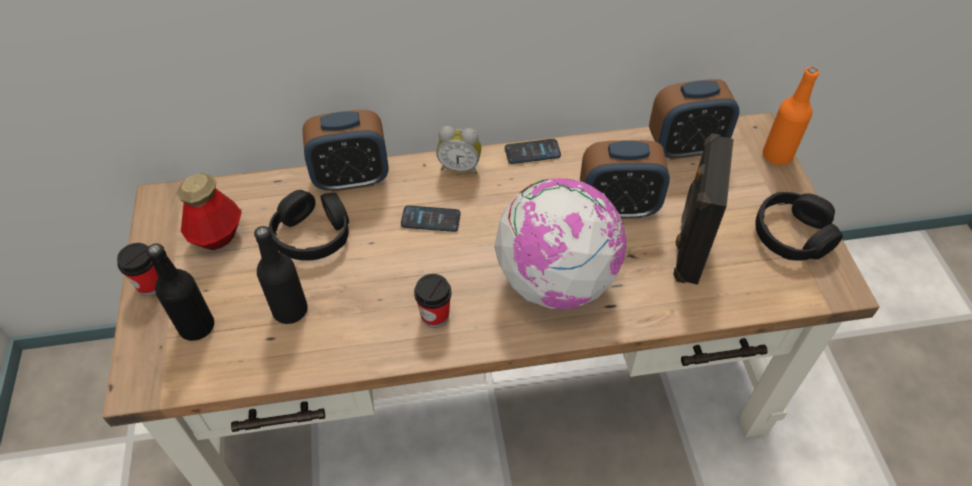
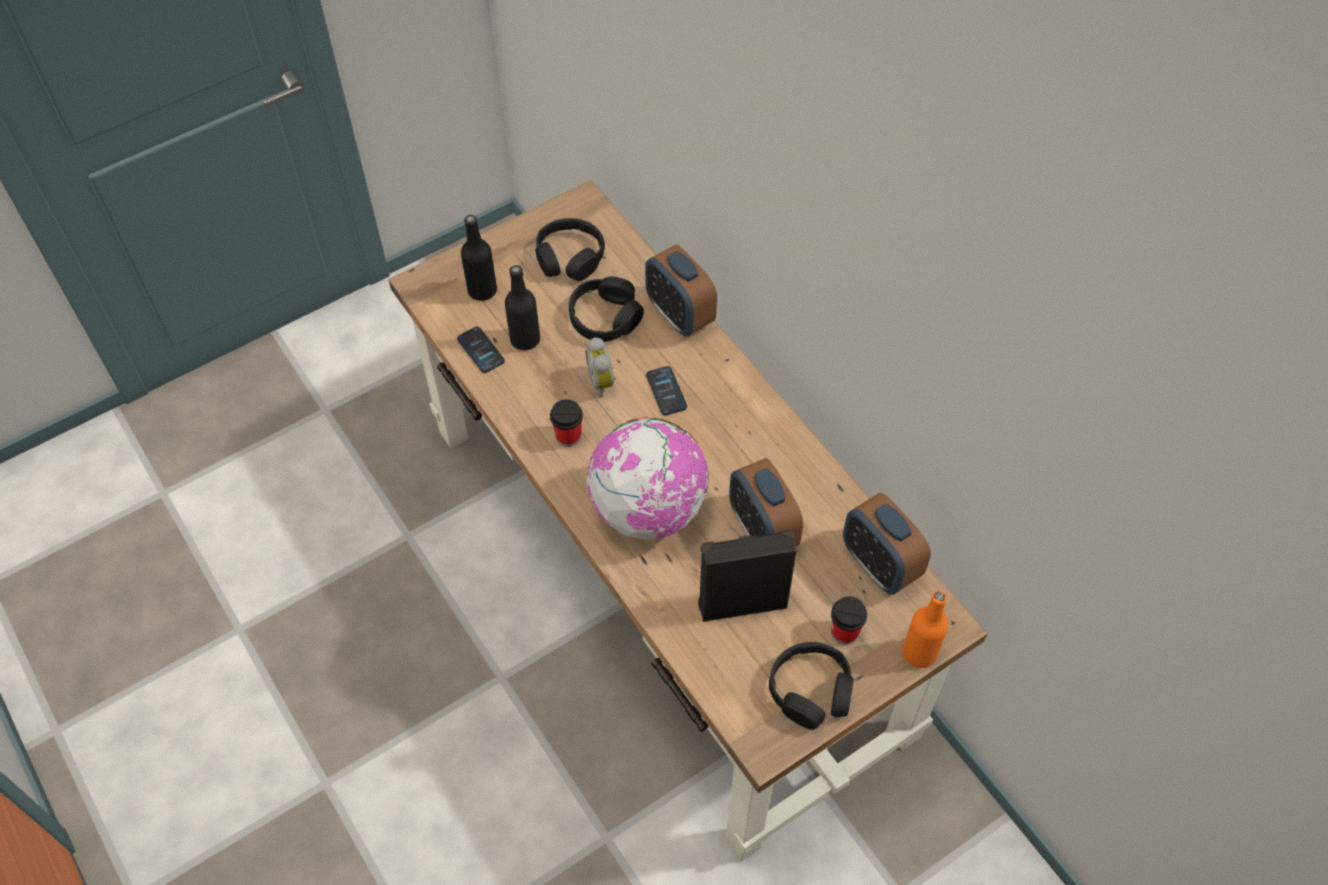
camera: 65 degrees right, 5 degrees up
cup [117,243,158,296] -> cup moved to [831,596,867,645]
bottle [176,173,242,250] -> black headphones [535,218,605,281]
alarm clock [436,126,481,174] -> alarm clock moved to [585,337,616,398]
phone [505,139,561,164] -> phone moved to [457,327,505,373]

